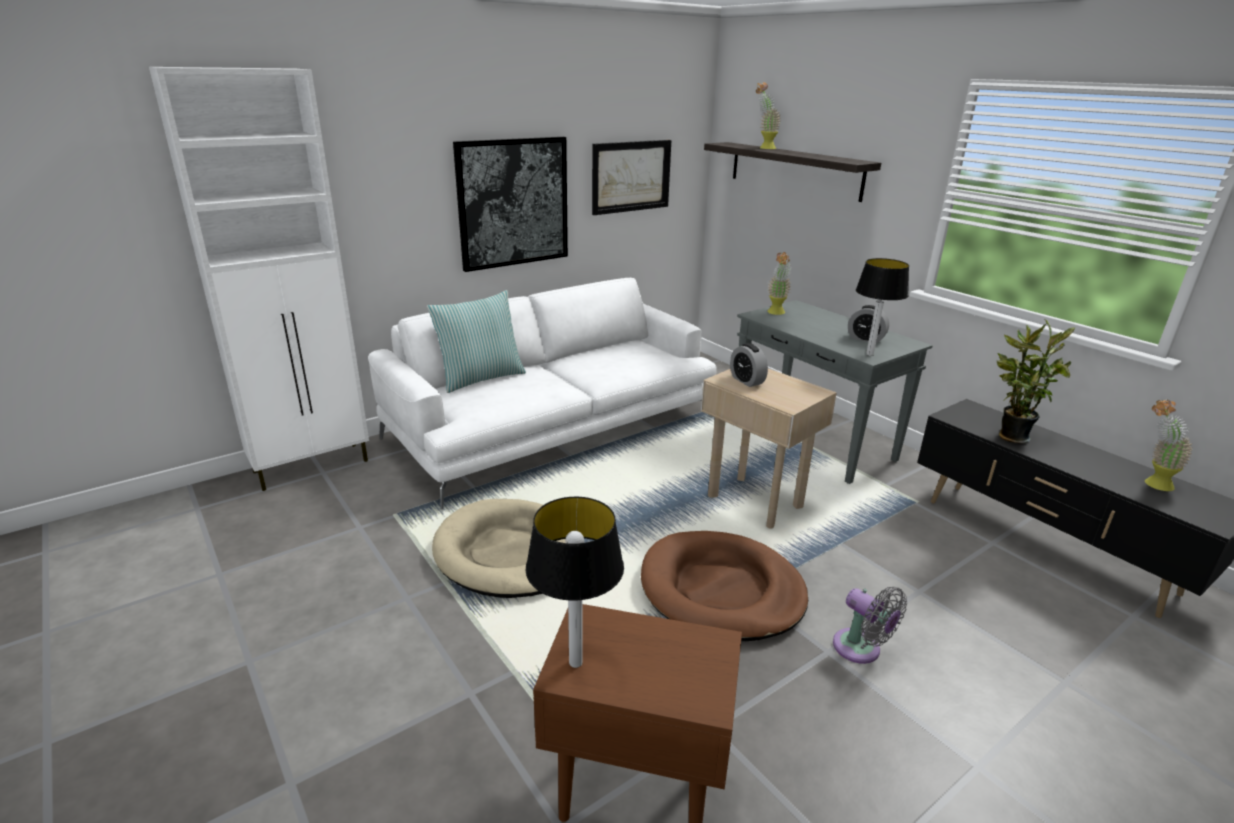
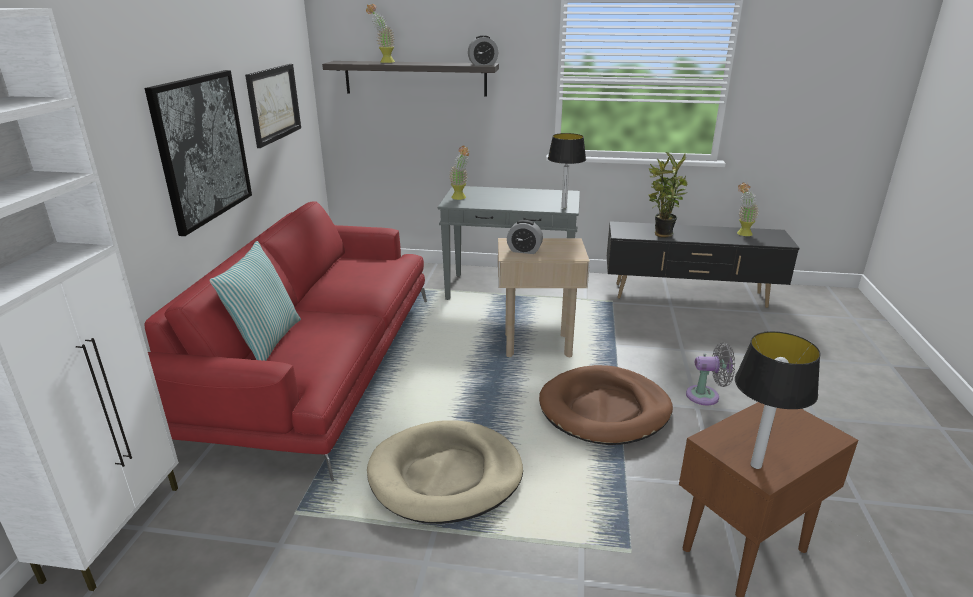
camera: 45 degrees left, 0 degrees up
white sofa [368,278,717,510] -> red sofa [144,201,427,482]
alarm clock [848,305,889,343] -> alarm clock moved to [468,35,498,65]

